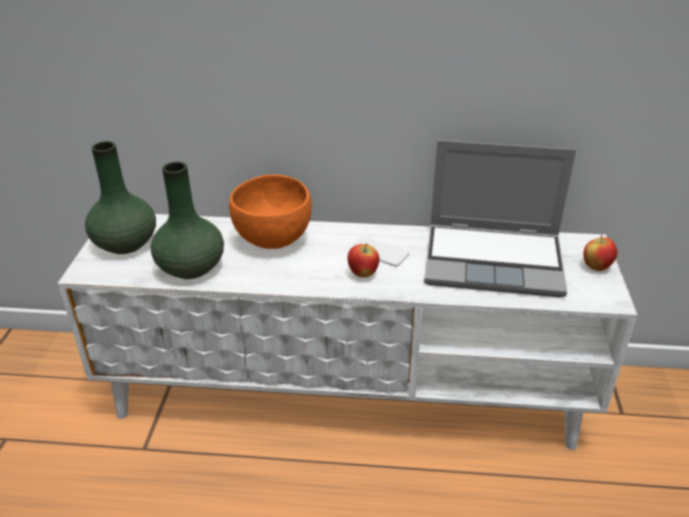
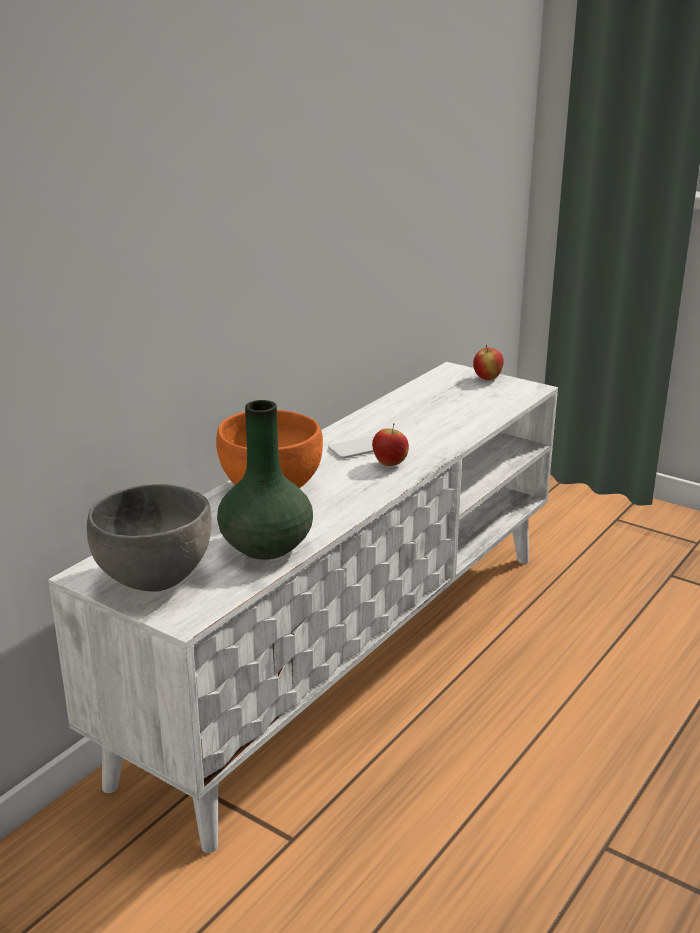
camera: 60 degrees left, 10 degrees down
green vase [85,141,156,254] -> grey bowl [87,484,212,591]
laptop [424,140,576,297] -> none

